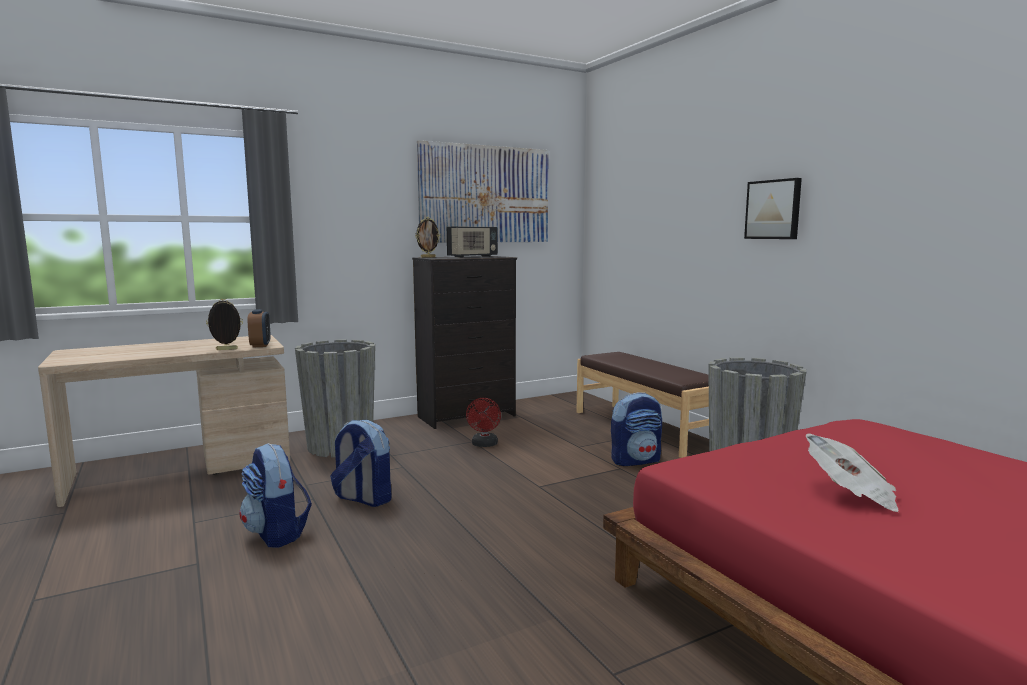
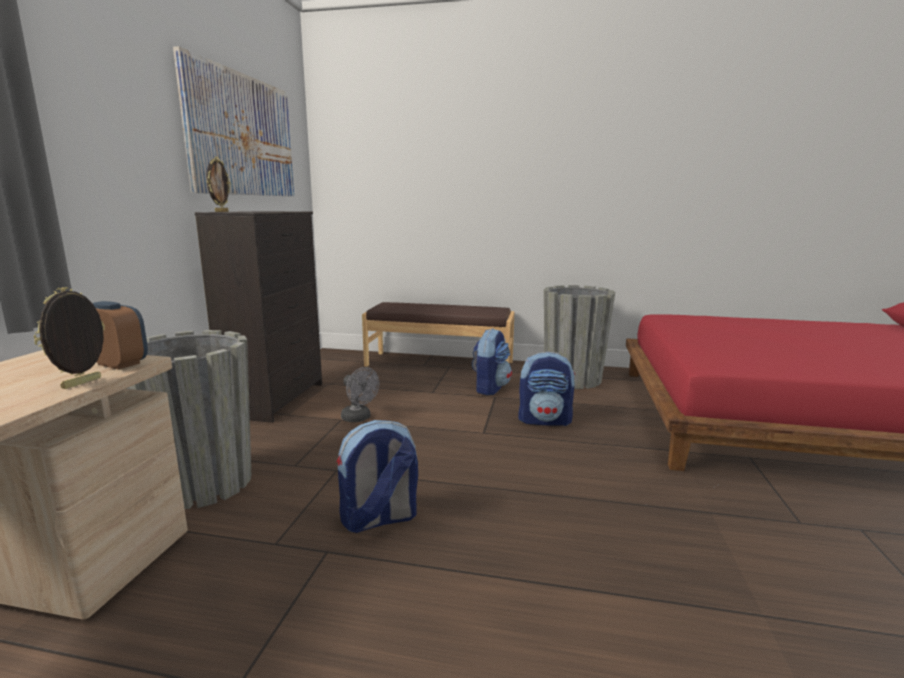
camera: 50 degrees left, 5 degrees up
backpack [239,443,312,548] -> backpack moved to [518,352,575,426]
radio [447,227,498,258] -> none
red fan [466,398,501,447] -> grey fan [341,367,379,422]
picture [744,178,802,239] -> none
newspaper [805,433,898,512] -> none

